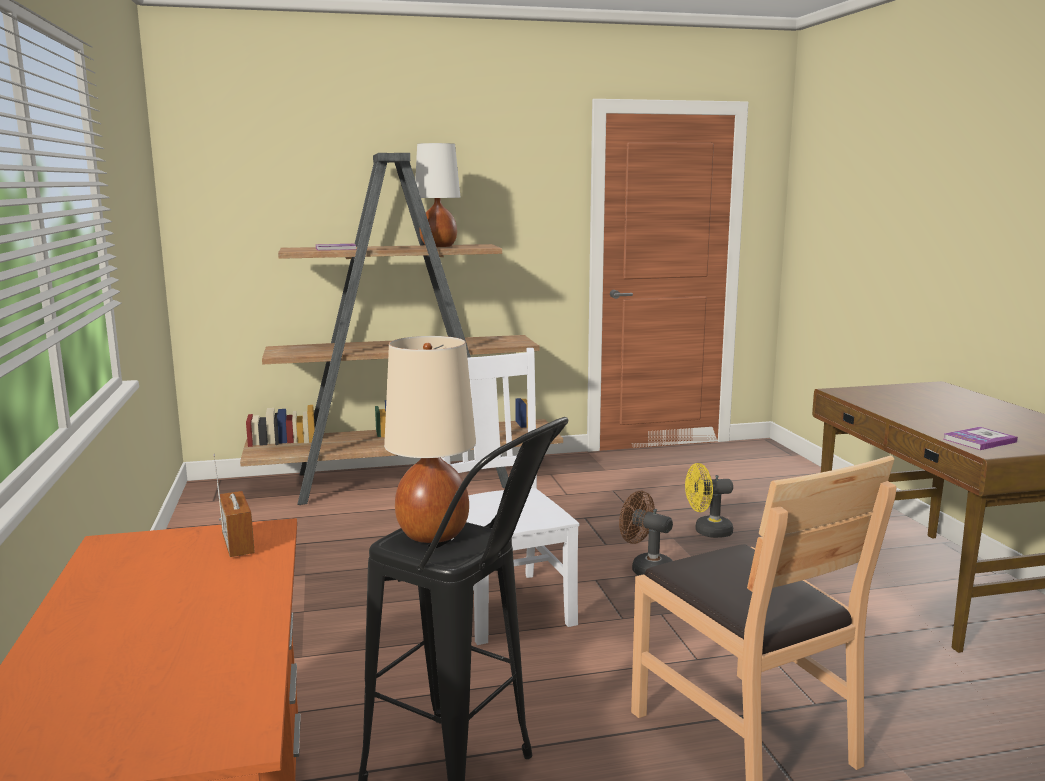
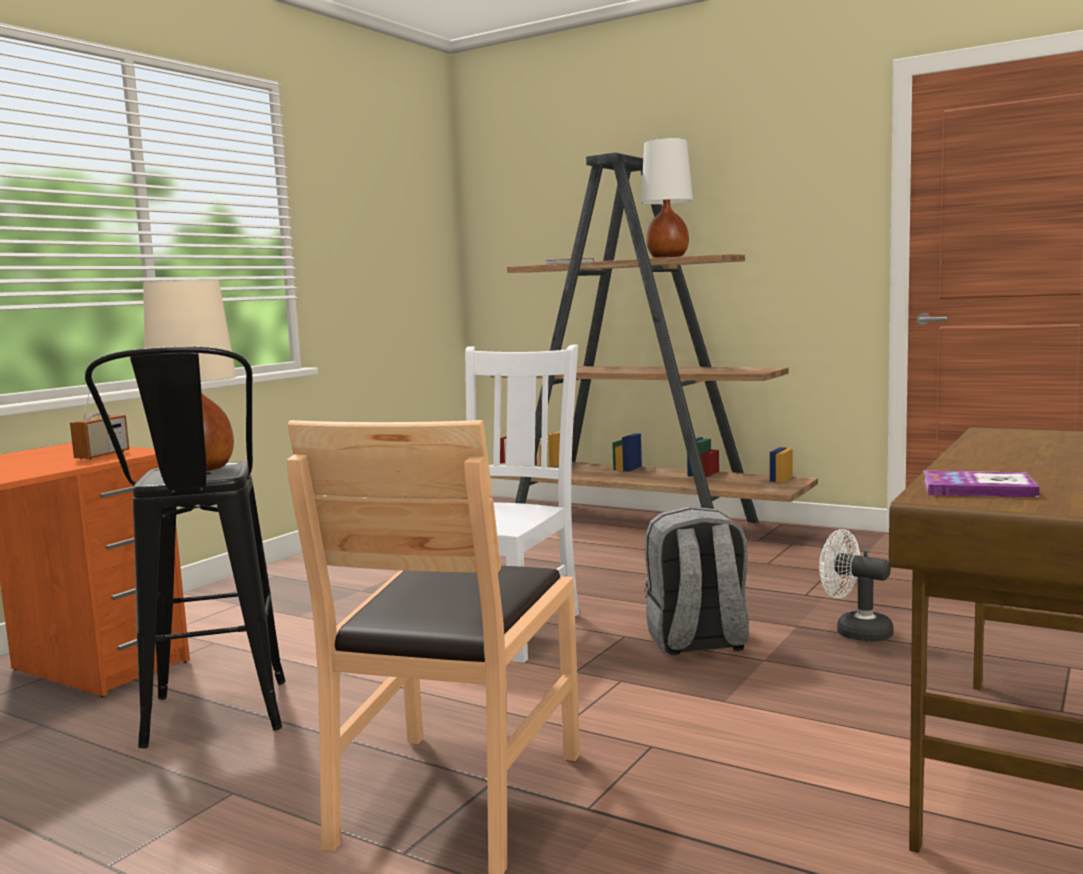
camera: 45 degrees right, 5 degrees down
brown fan [619,491,673,575] -> grey backpack [644,506,749,655]
yellow fan [685,463,733,538] -> white fan [819,529,894,642]

